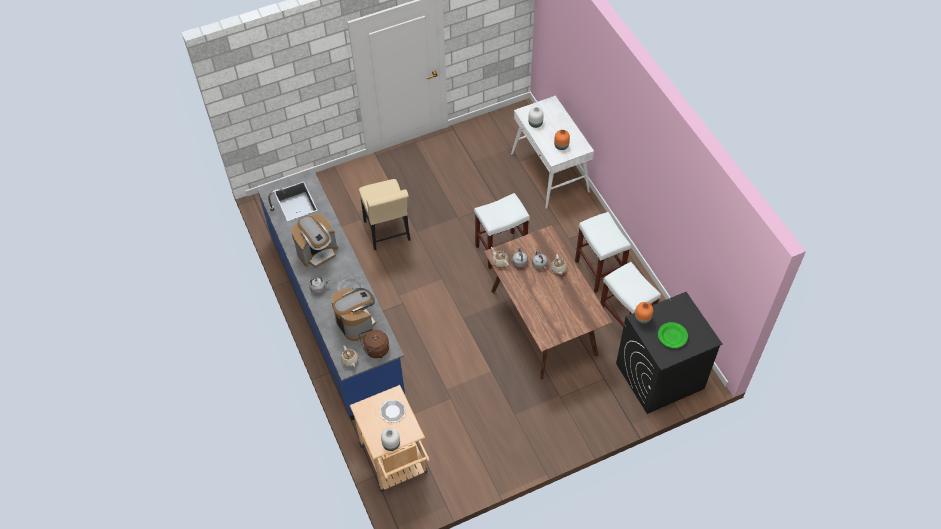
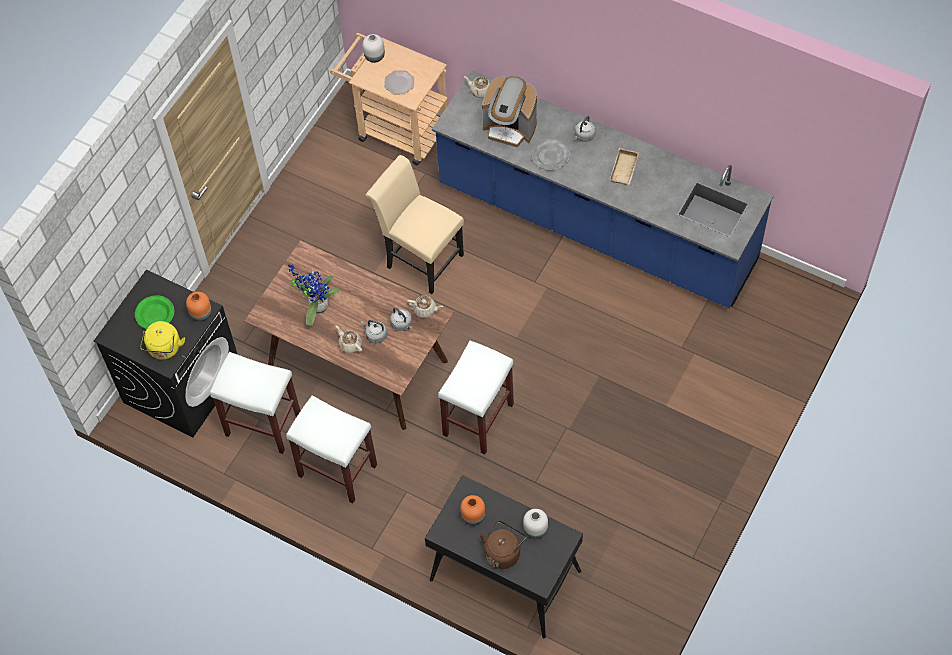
camera: 145 degrees right, 5 degrees up
coffee machine [291,214,338,268] -> beige tray [610,148,639,185]
beige chair [359,179,411,250] -> beige chair moved to [366,155,464,294]
brown kettle [359,329,389,358] -> brown kettle moved to [480,520,526,569]
white desk [511,96,594,209] -> black desk [425,475,583,638]
none -> yellow kettle [140,321,185,360]
none -> potted plant [288,264,339,326]

